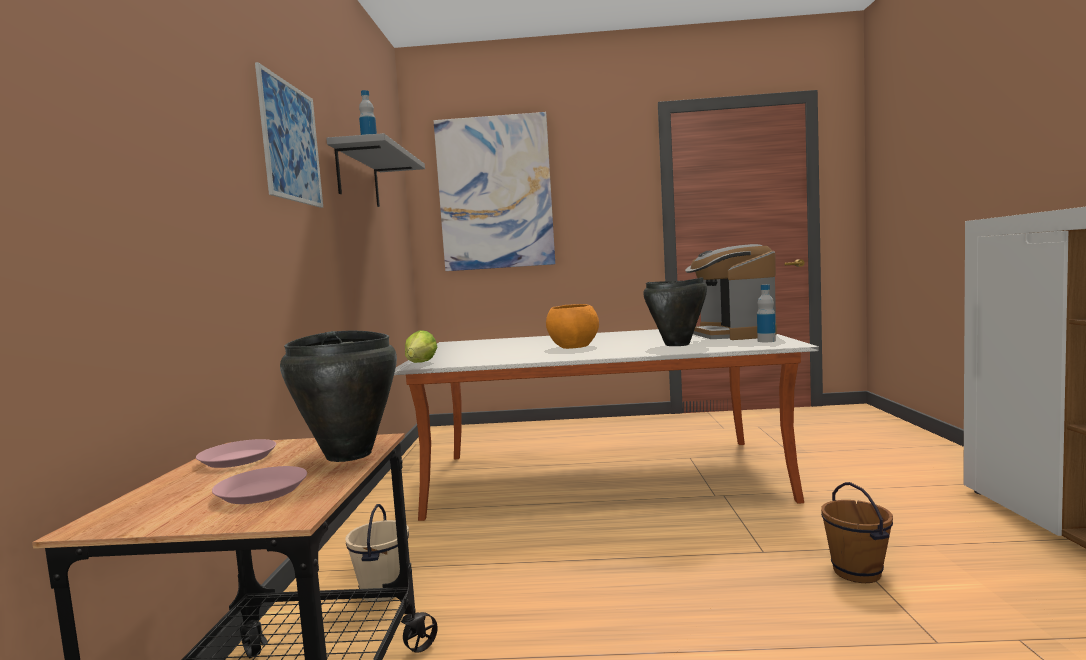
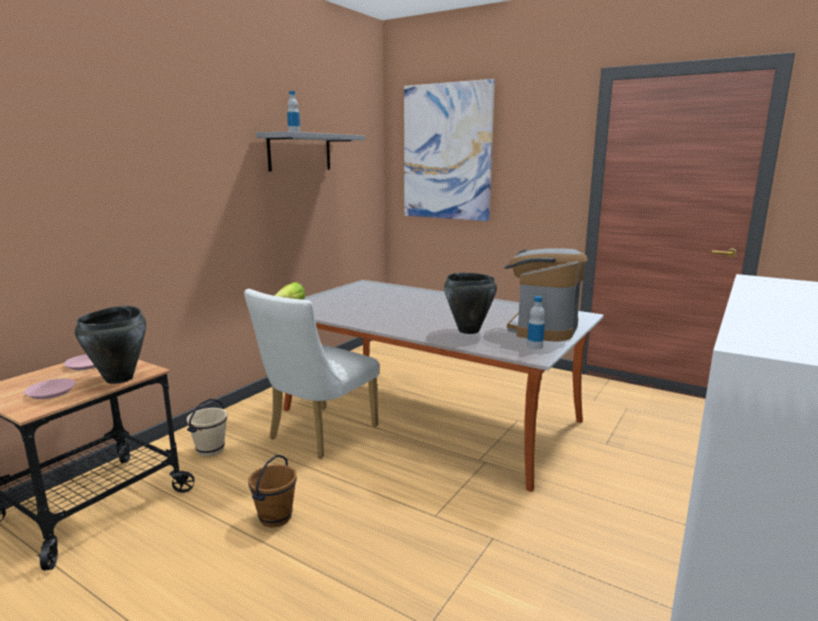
camera: 30 degrees right, 10 degrees up
picture [255,62,323,208] -> none
orange bowl [546,304,599,349] -> none
brown bucket [821,482,893,583] -> brown bucket moved to [248,455,297,527]
none -> white chair [244,289,379,459]

